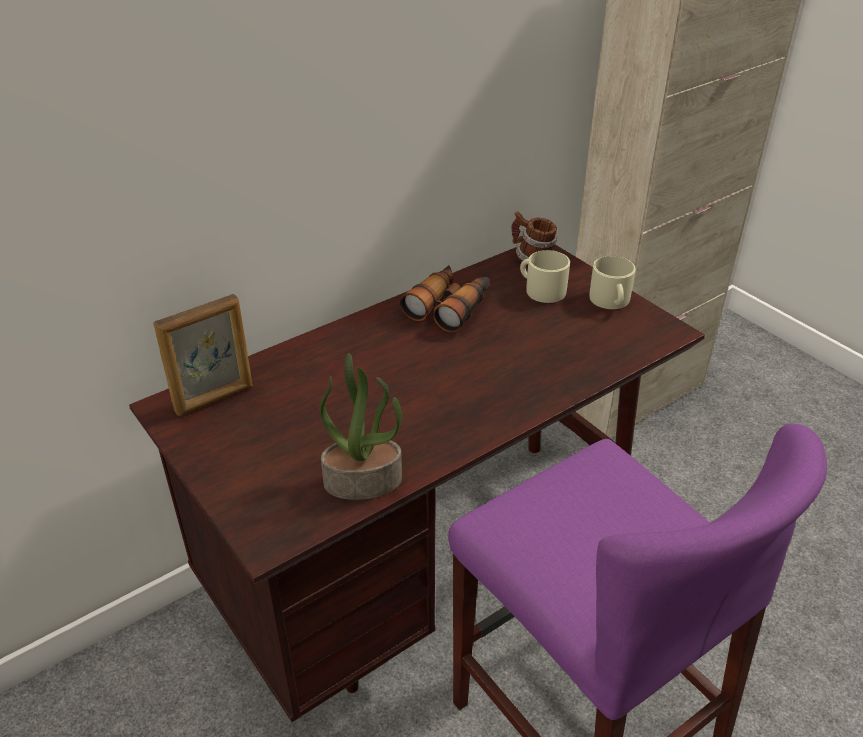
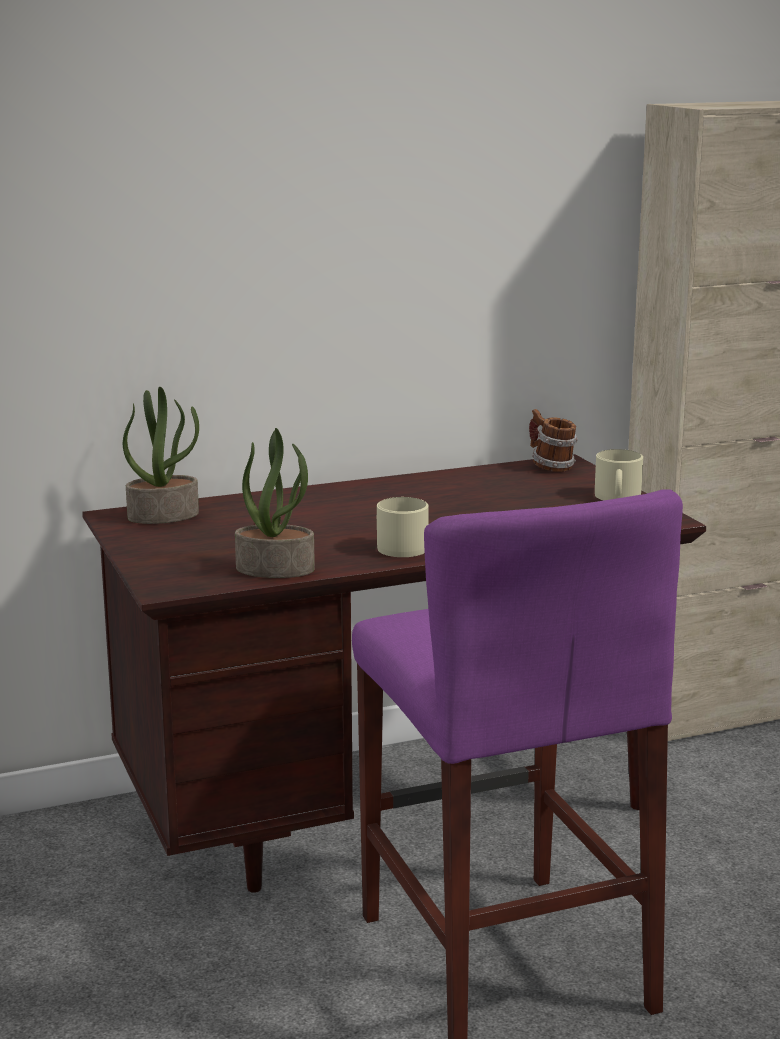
camera: 15 degrees right, 20 degrees down
picture frame [153,294,253,416] -> potted plant [123,387,199,524]
binoculars [400,266,489,333] -> none
beige mug [520,250,570,303] -> beige mug moved to [376,497,429,557]

